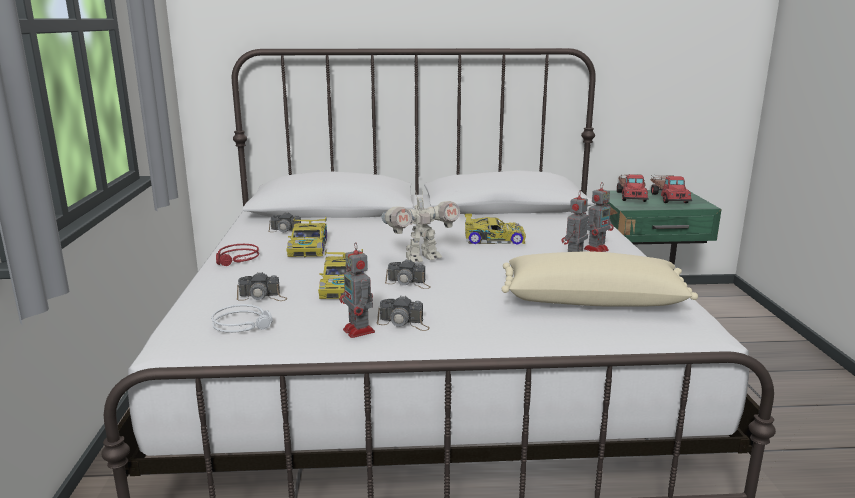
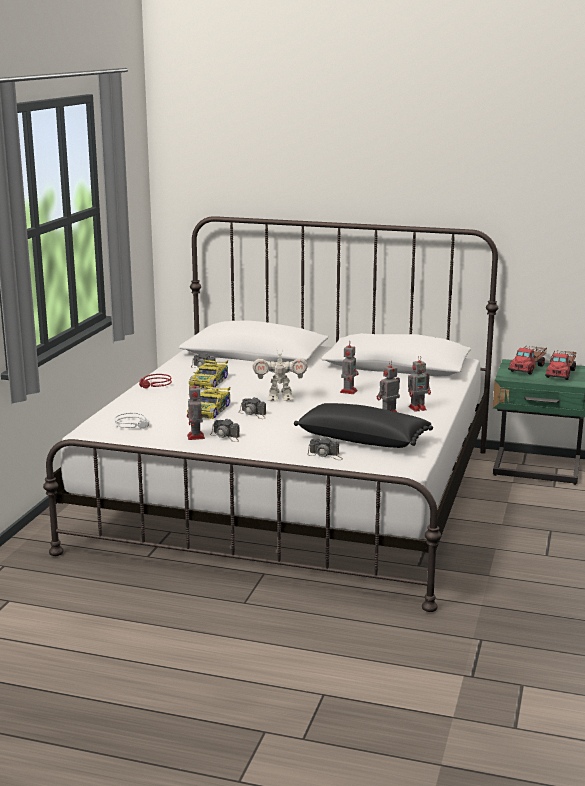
camera: 20 degrees right, 0 degrees up
camera [237,272,287,301] -> camera moved to [307,436,343,460]
toy car [464,214,526,245] -> toy robot [340,341,359,394]
beige pillow [502,251,698,307] -> black pillow [294,403,433,448]

